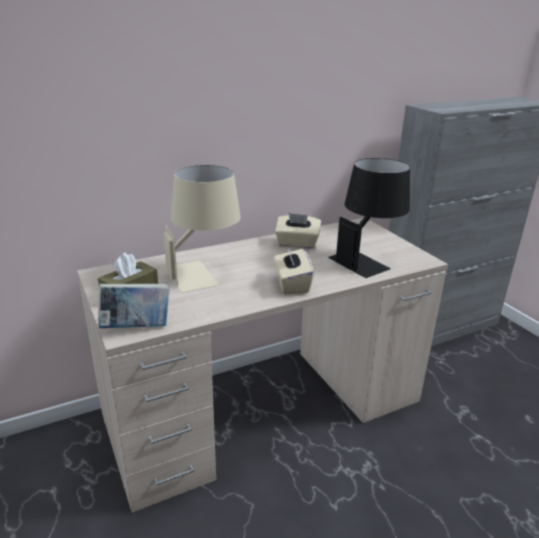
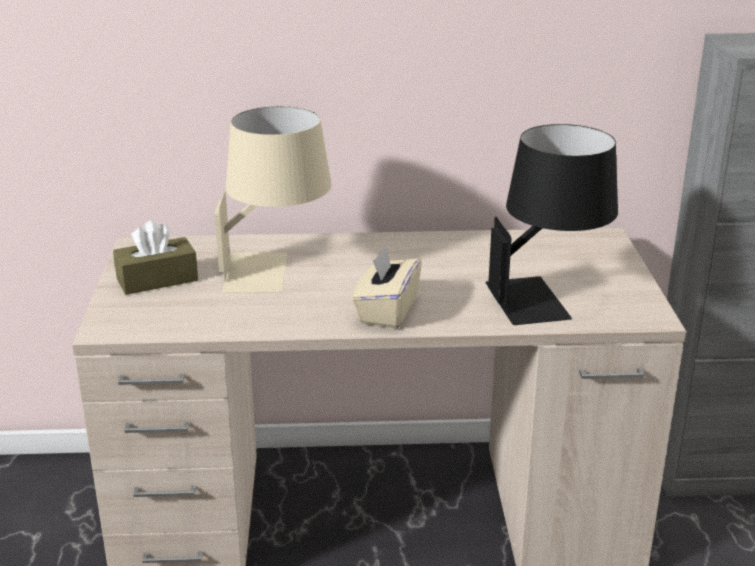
camera: 25 degrees right, 0 degrees up
book [98,284,170,328] -> none
beige tissue box [275,213,321,249] -> none

